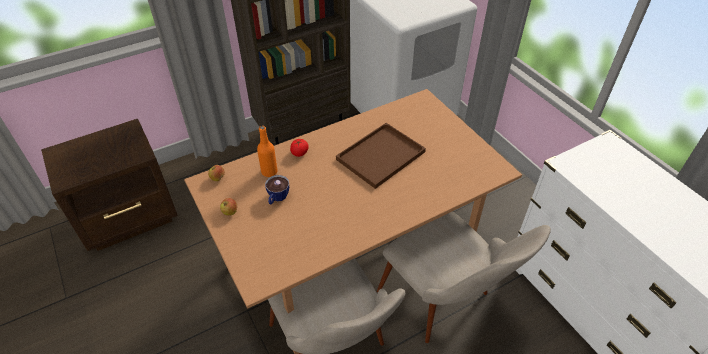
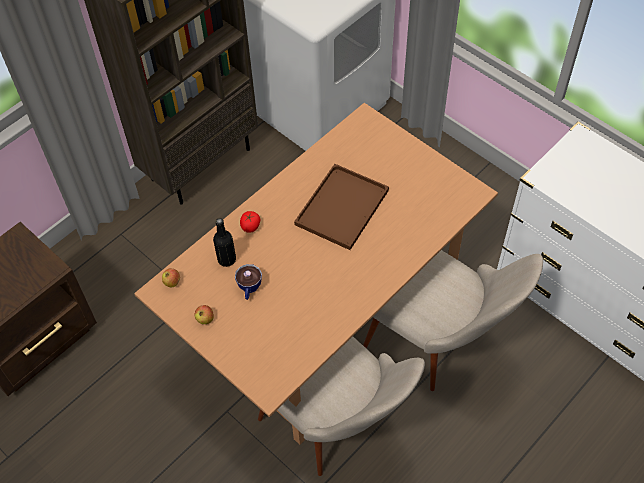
camera: 15 degrees left, 10 degrees up
orange bottle [257,126,278,177] -> black bottle [213,218,236,267]

